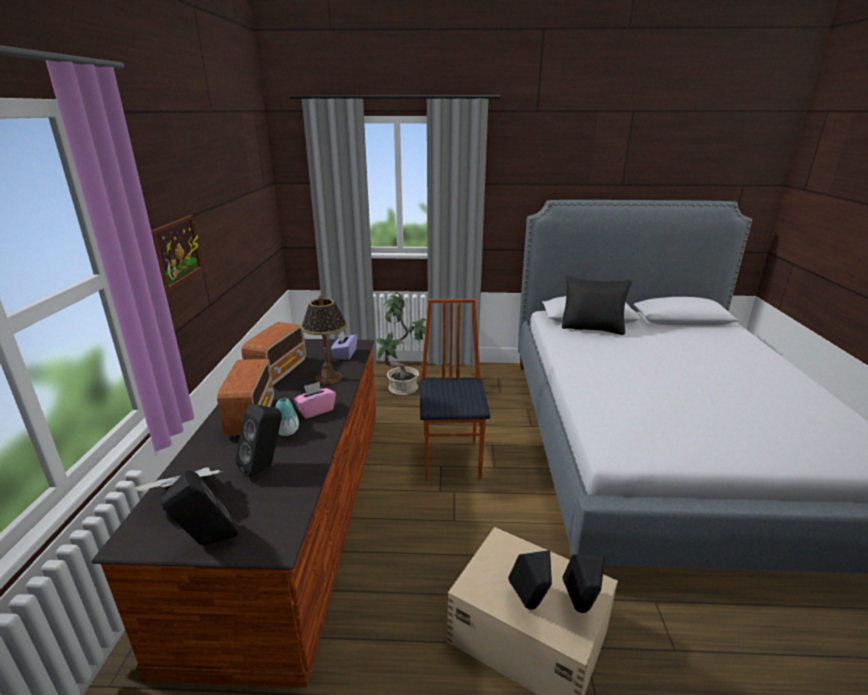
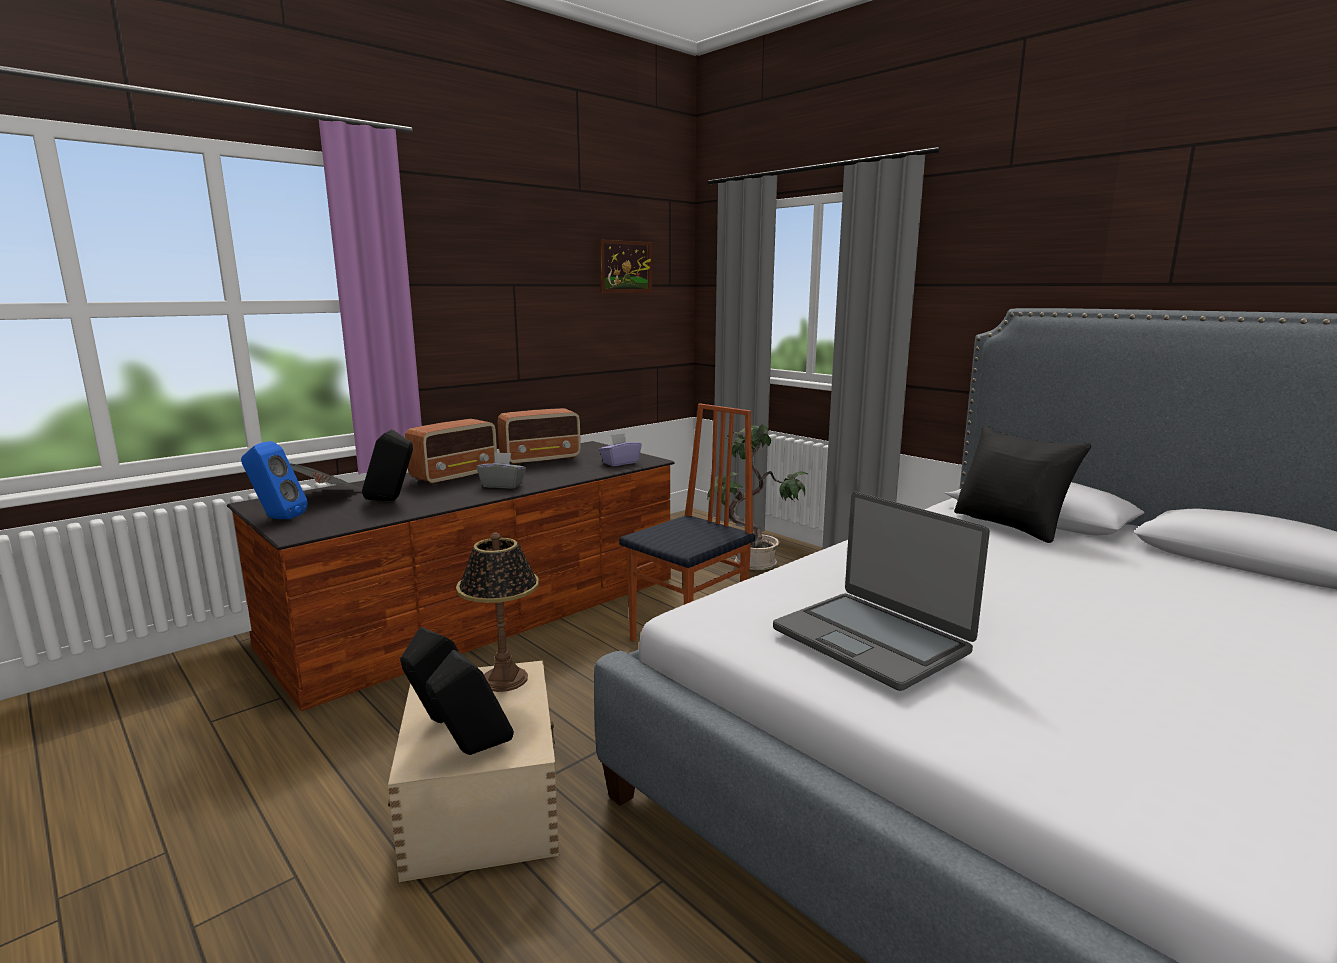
camera: 45 degrees right, 10 degrees down
picture [151,215,203,293] -> picture moved to [599,240,652,293]
black speaker [161,471,238,546] -> blue speaker [241,441,308,519]
vase [275,398,299,436] -> none
pink tissue box [293,382,336,419] -> grey tissue box [477,452,526,489]
table lamp [300,296,347,385] -> table lamp moved to [456,533,539,692]
none -> laptop [773,492,990,691]

